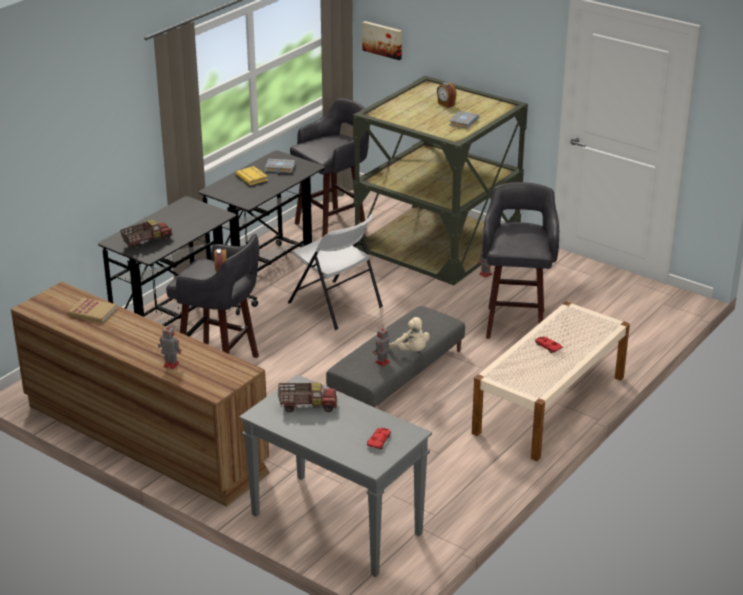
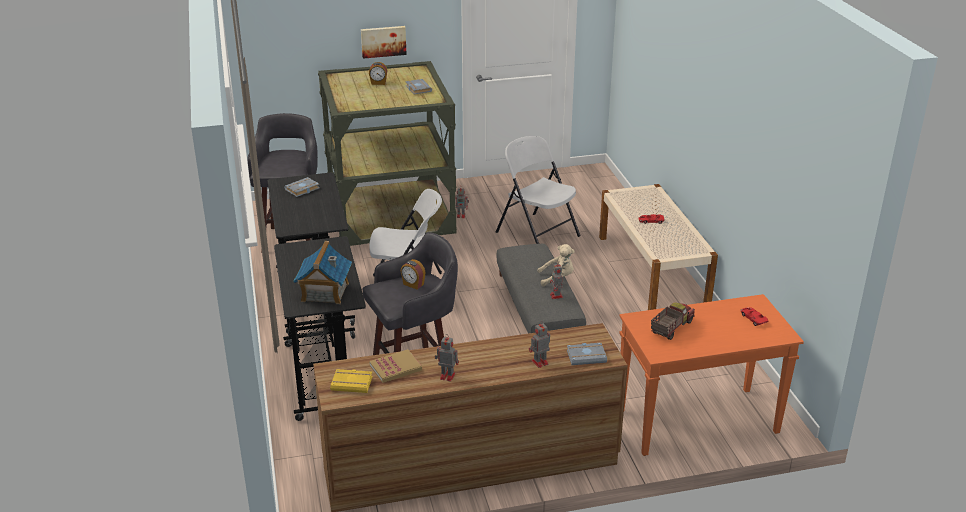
camera: 50 degrees left, 0 degrees up
toy truck [120,220,172,250] -> toy house [294,241,352,304]
yellow book [236,166,268,185] -> yellow book moved to [330,369,373,393]
grey console table [239,375,432,577] -> orange console table [619,294,804,456]
picture [362,21,402,60] -> picture moved to [361,26,407,59]
grey stool [482,182,559,338] -> white chair [496,136,581,244]
none -> toy robot [435,334,459,382]
none -> grey book [567,343,607,365]

